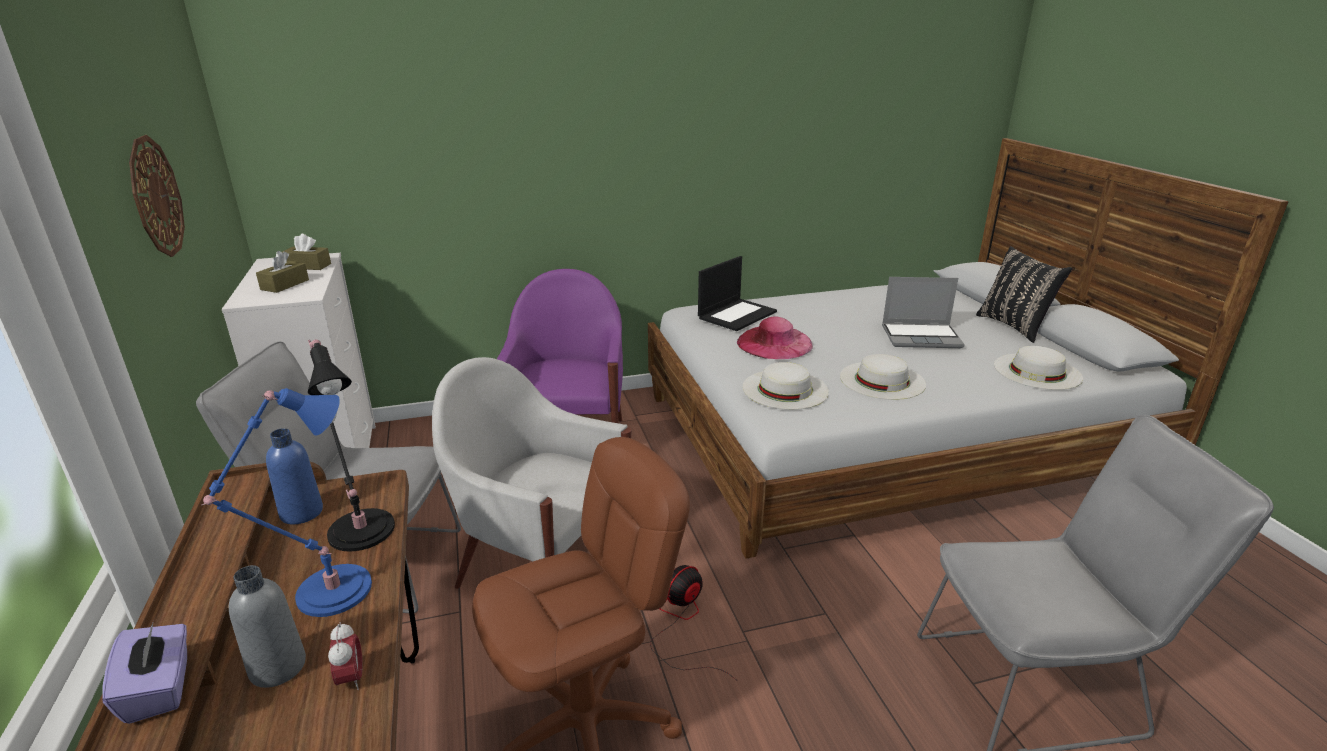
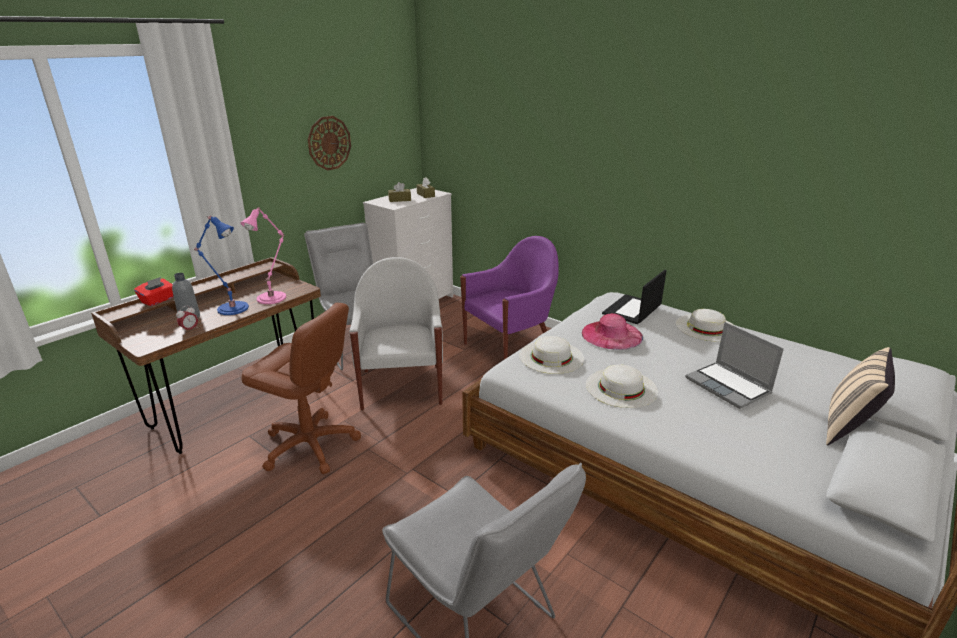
camera: 55 degrees right, 0 degrees up
purple tissue box [102,621,187,724] -> red tissue box [134,277,174,306]
blue bottle [266,428,323,524] -> none
black table lamp [308,340,395,552] -> pink table lamp [240,207,286,304]
fan [650,565,736,680] -> none
laptop [698,256,777,331] -> laptop turned 120 degrees clockwise [602,270,667,324]
black pillow [976,246,1072,343] -> beige pillow [826,347,895,446]
white hat [994,346,1083,390] -> white hat moved to [676,309,736,341]

